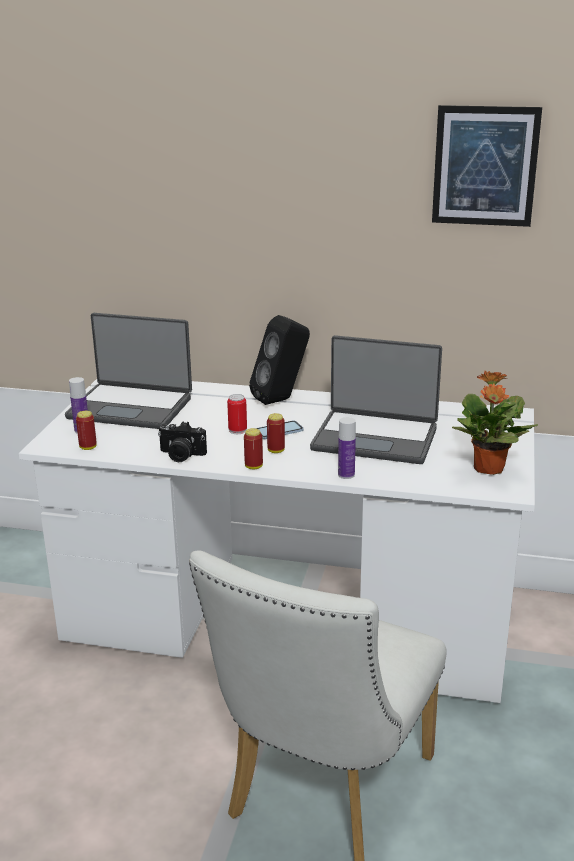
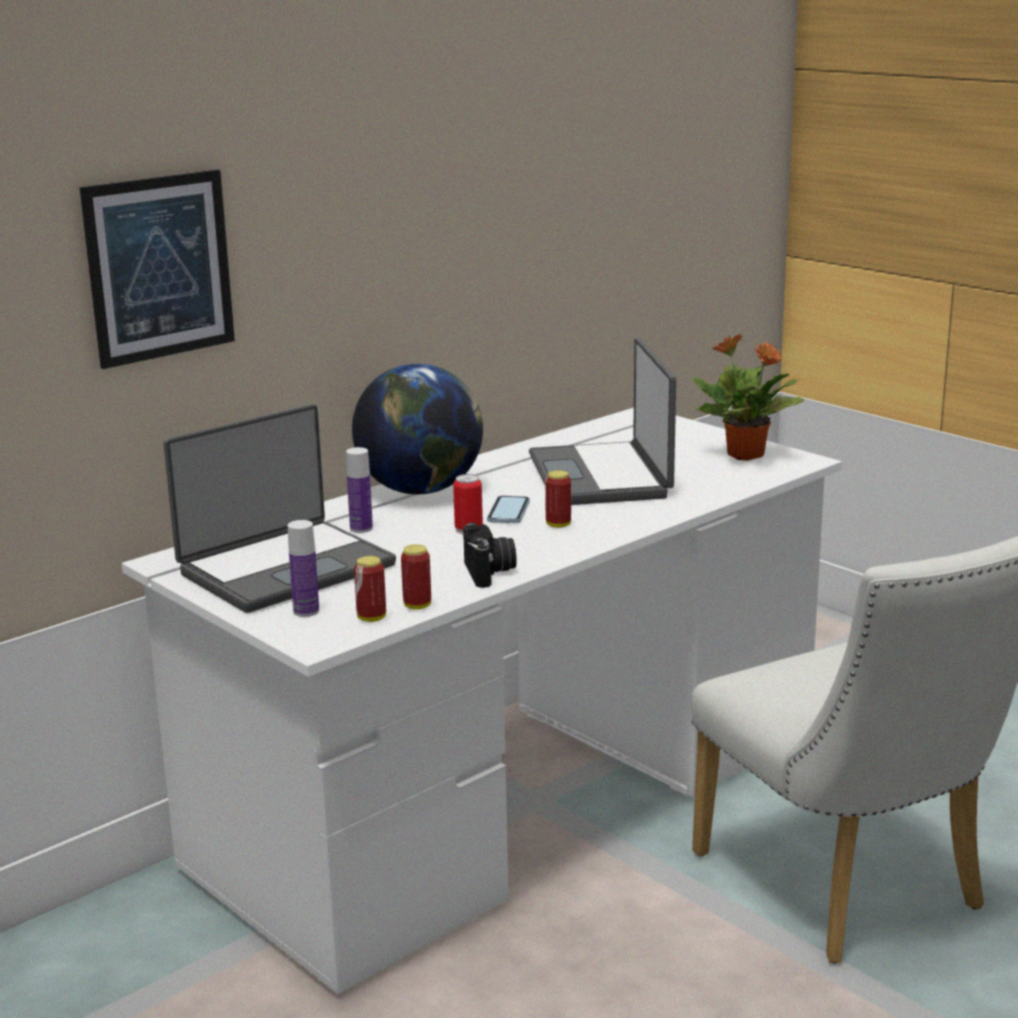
camera: 55 degrees left, 5 degrees down
camera [158,421,207,462] -> camera turned 60 degrees counterclockwise [463,523,517,588]
can [244,428,263,469] -> can moved to [401,544,431,610]
black speaker [249,315,310,405] -> globe [352,364,483,495]
laptop [310,335,442,464] -> laptop turned 120 degrees clockwise [529,338,676,505]
bottle [338,417,356,479] -> bottle moved to [346,447,373,533]
picture [432,105,542,227] -> picture moved to [79,170,235,369]

